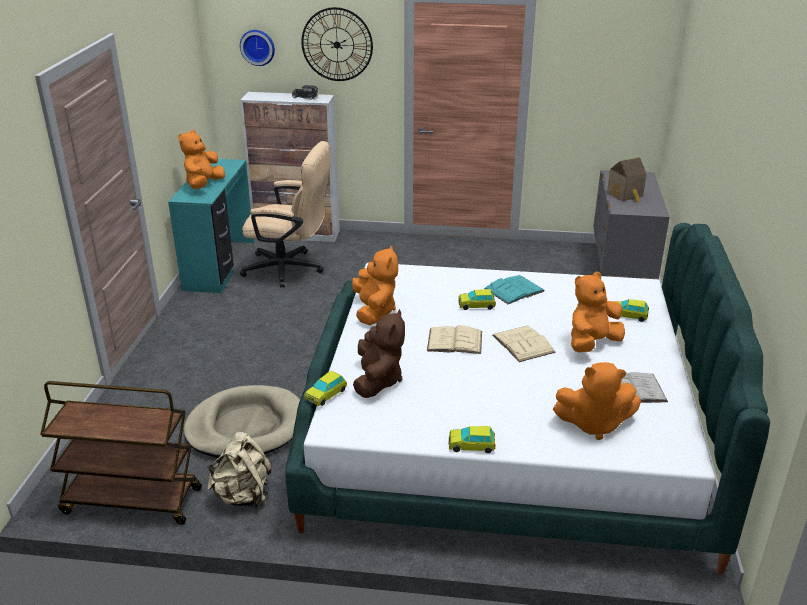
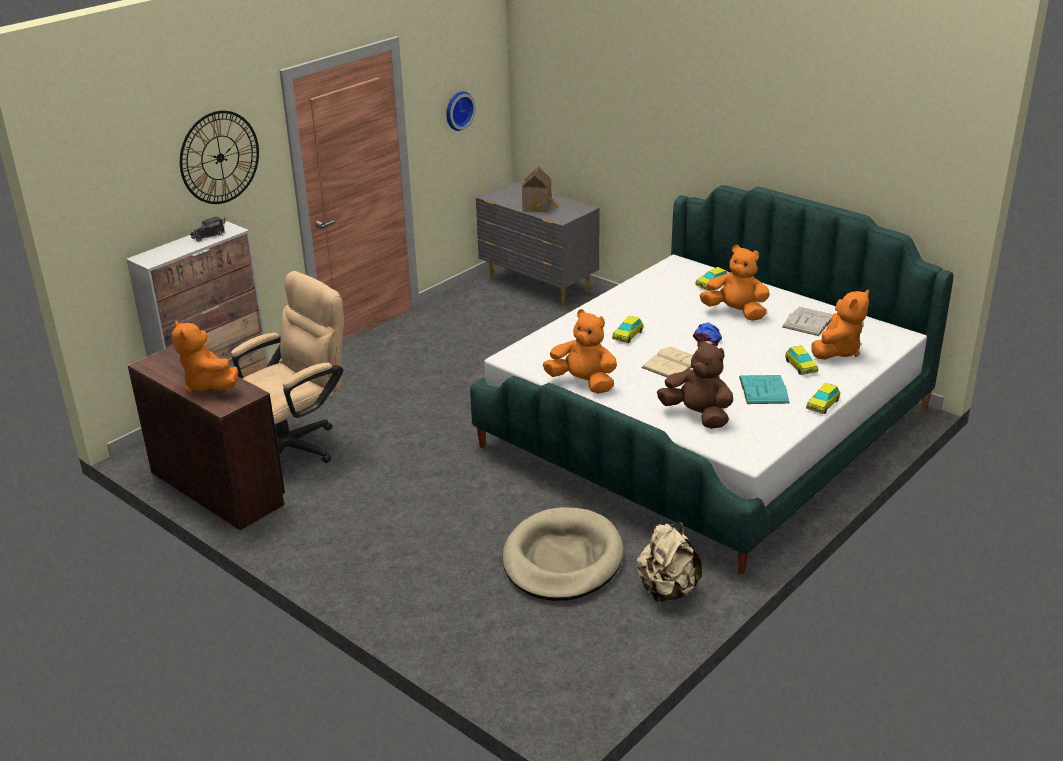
camera: 55 degrees left, 0 degrees up
brown cart [40,381,202,525] -> none
turquoise desk [168,159,254,293] -> brown desk [127,345,285,530]
wall clock [240,30,275,66] -> wall clock moved to [446,91,476,131]
toy car [304,371,347,406] -> toy car moved to [785,346,818,375]
turquoise book [484,275,545,304] -> turquoise book moved to [739,375,790,404]
beige book [492,325,556,362] -> blue cap [693,323,722,346]
orange plush toy [571,272,625,353] -> orange plush toy turned 120 degrees clockwise [699,245,770,321]

